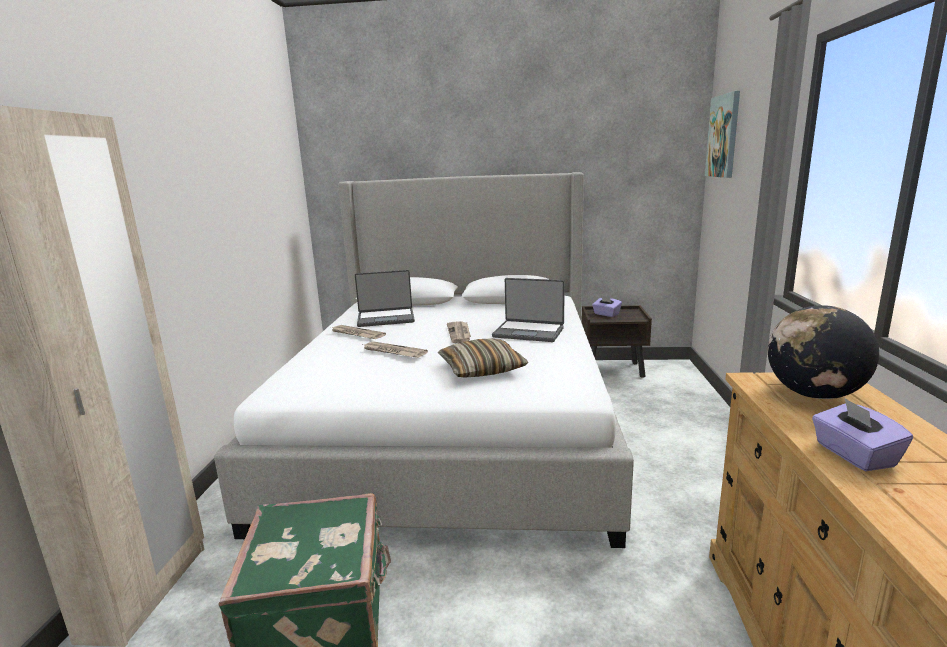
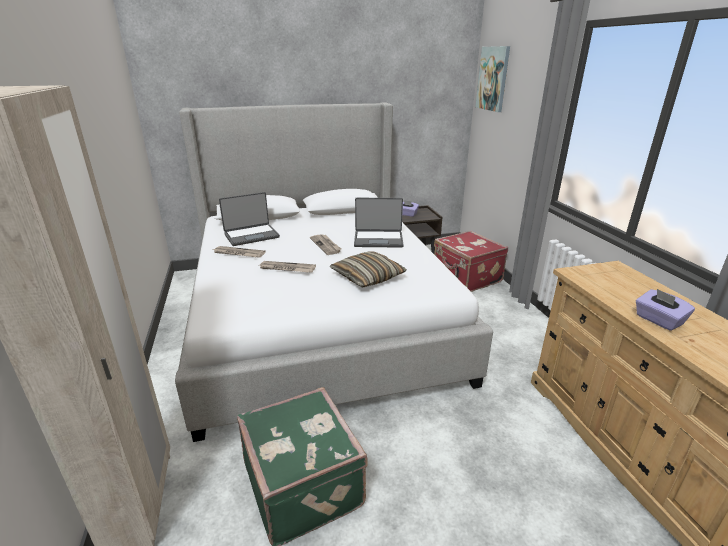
camera: 20 degrees left, 10 degrees up
globe [768,305,879,399] -> none
none -> red suitcase [434,231,508,292]

